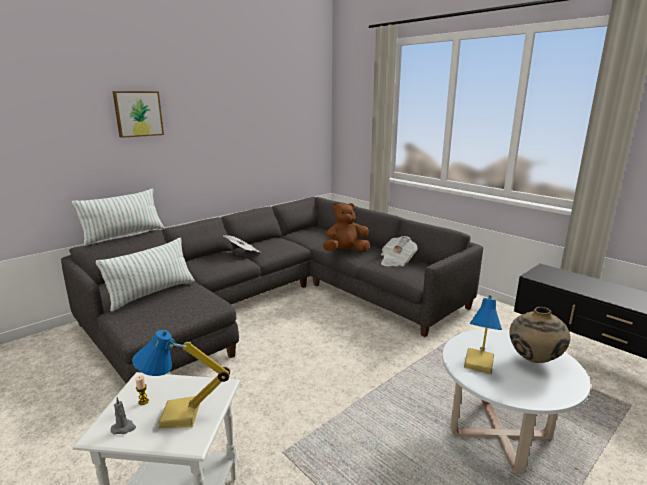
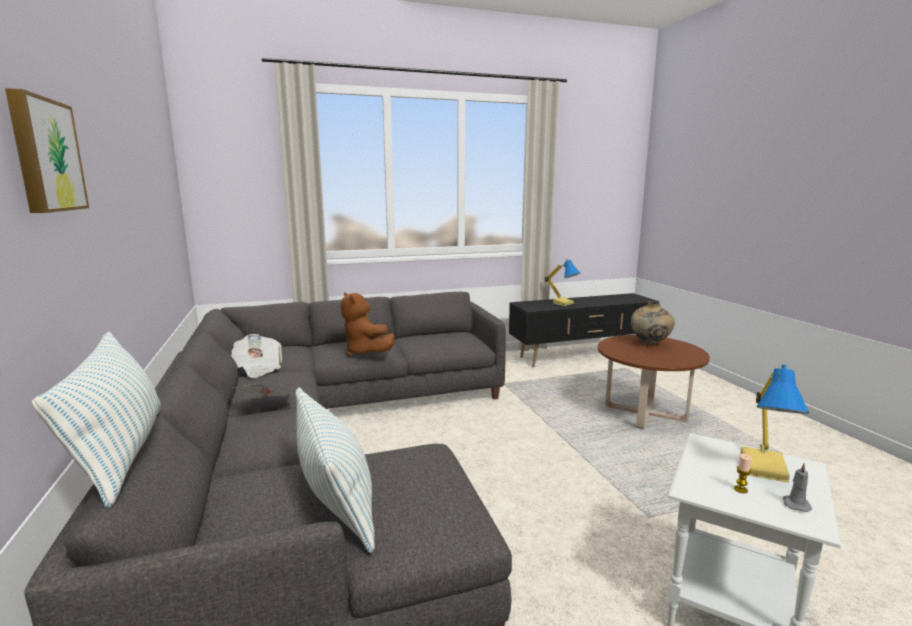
camera: 65 degrees left, 5 degrees down
brown plush toy [323,203,370,251] -> brown plush toy turned 45 degrees counterclockwise [341,292,395,357]
newspaper [381,236,418,266] -> newspaper moved to [231,334,282,378]
white coffee table [442,329,591,474] -> brown coffee table [598,335,710,429]
table lamp [464,295,502,374] -> table lamp moved to [545,259,581,306]

